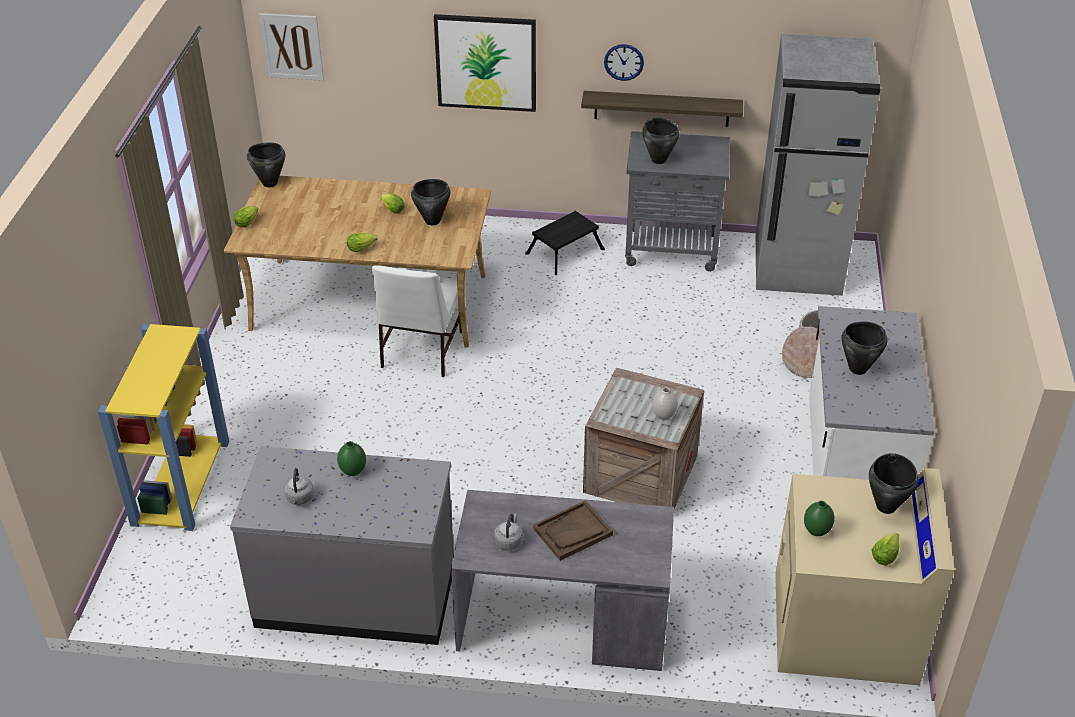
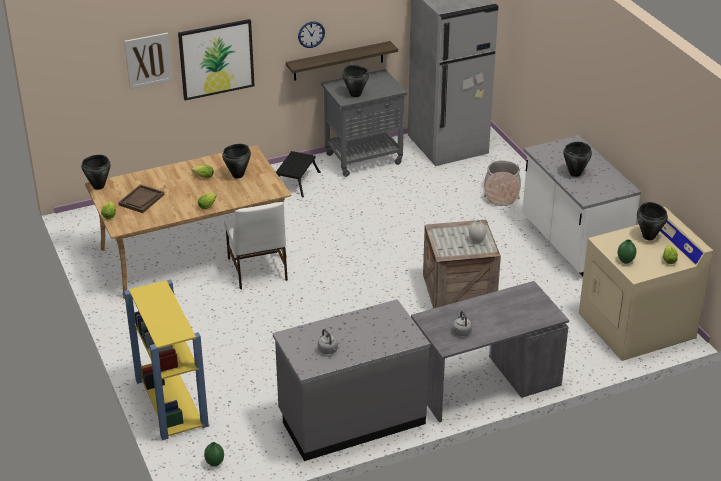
camera: 30 degrees left, 5 degrees down
picture [259,13,324,81] -> picture moved to [124,33,173,89]
green vase [337,441,366,476] -> green vase moved to [204,442,224,467]
brown tray [533,500,613,561] -> brown tray moved to [118,184,164,213]

